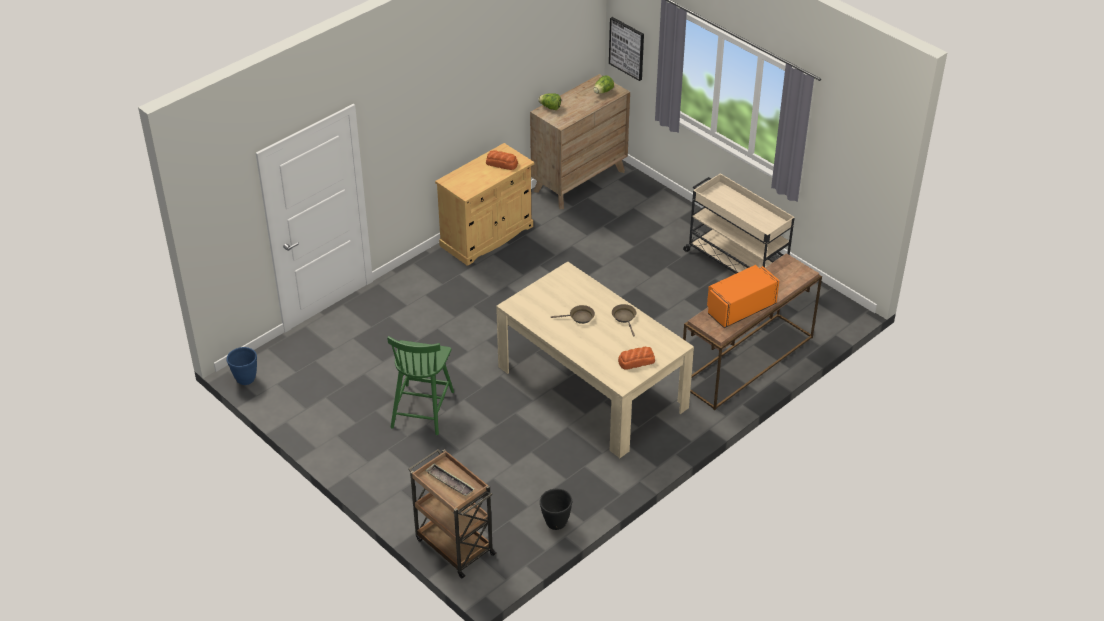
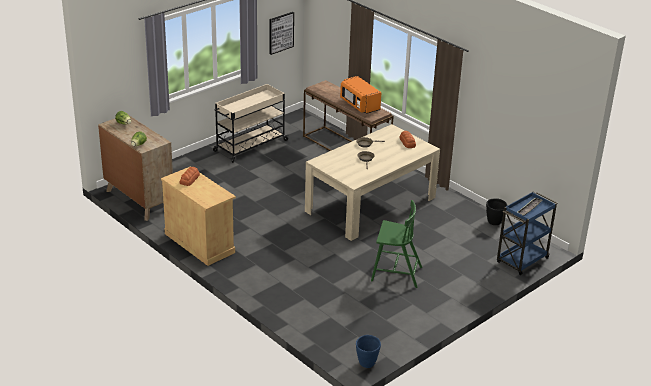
camera: 90 degrees left, 10 degrees down
brown cart [408,449,497,579] -> blue cart [497,192,557,275]
picture [609,17,644,81] -> picture moved to [269,12,294,55]

